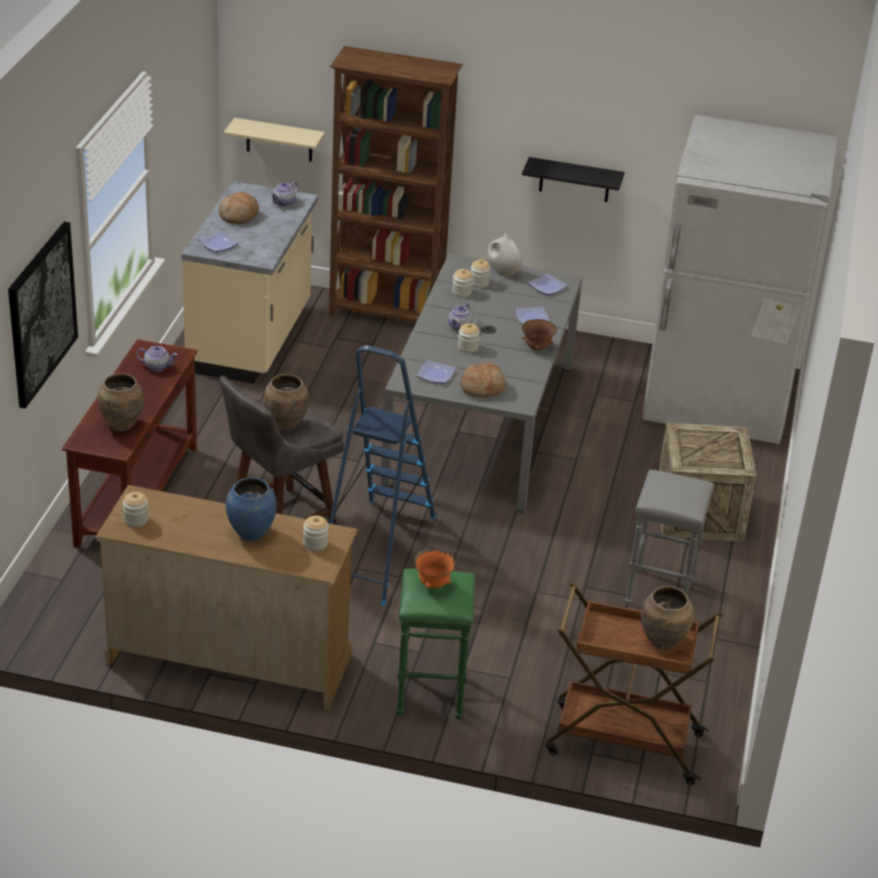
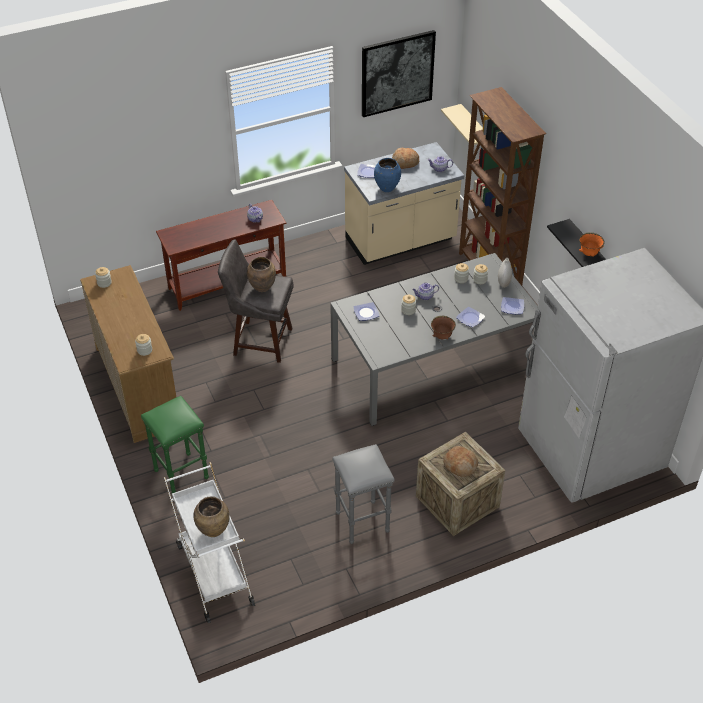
camera: 55 degrees right, 10 degrees up
picture [8,222,78,409] -> picture moved to [362,30,436,117]
brown vase [97,373,144,431] -> none
blue vase [226,477,277,541] -> blue vase moved to [374,158,401,192]
blue step ladder [329,346,436,606] -> none
orange bowl [414,549,456,588] -> orange bowl moved to [579,232,605,257]
bread [460,362,506,397] -> bread moved to [443,446,478,477]
brown cart [545,583,724,785] -> white cart [164,462,255,623]

